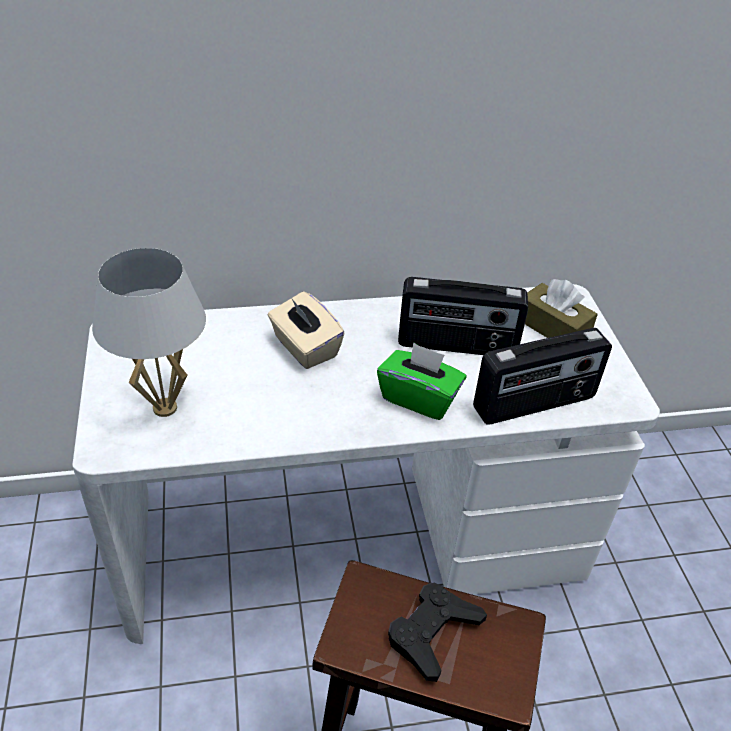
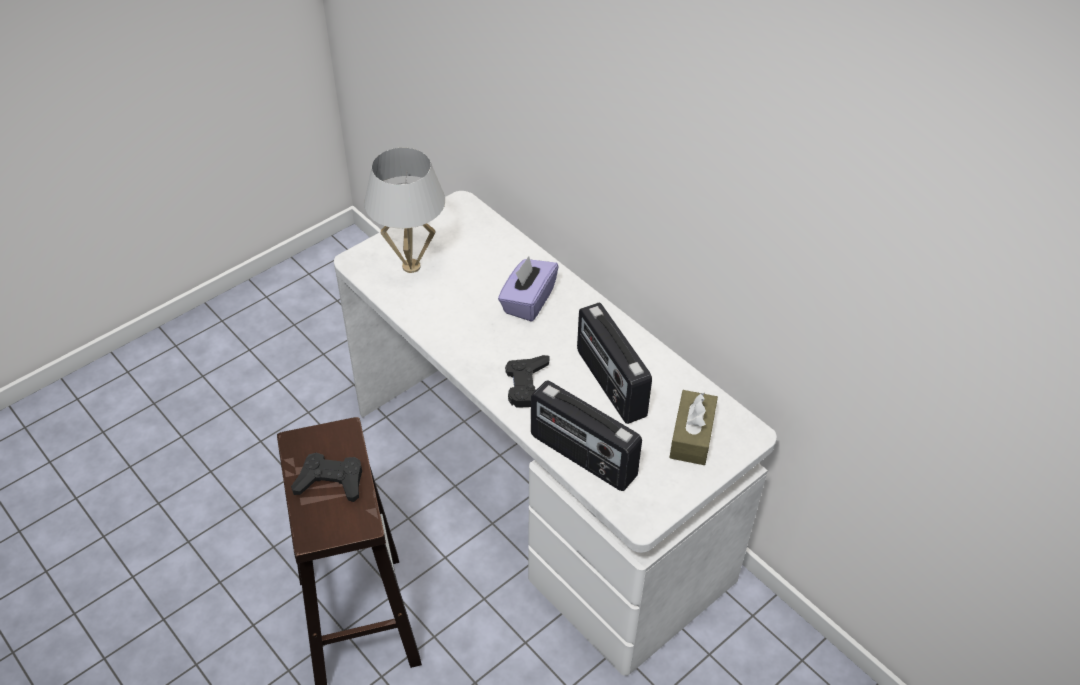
camera: 60 degrees right, 5 degrees up
beige tissue box [268,291,345,369] -> purple tissue box [498,256,559,322]
green tissue box [377,342,466,420] -> black game controller [505,355,550,408]

